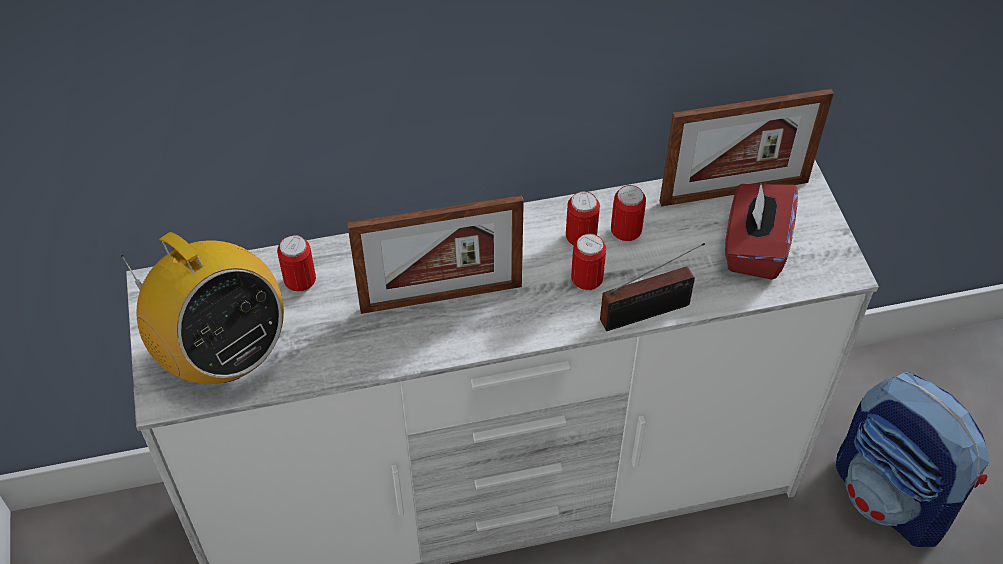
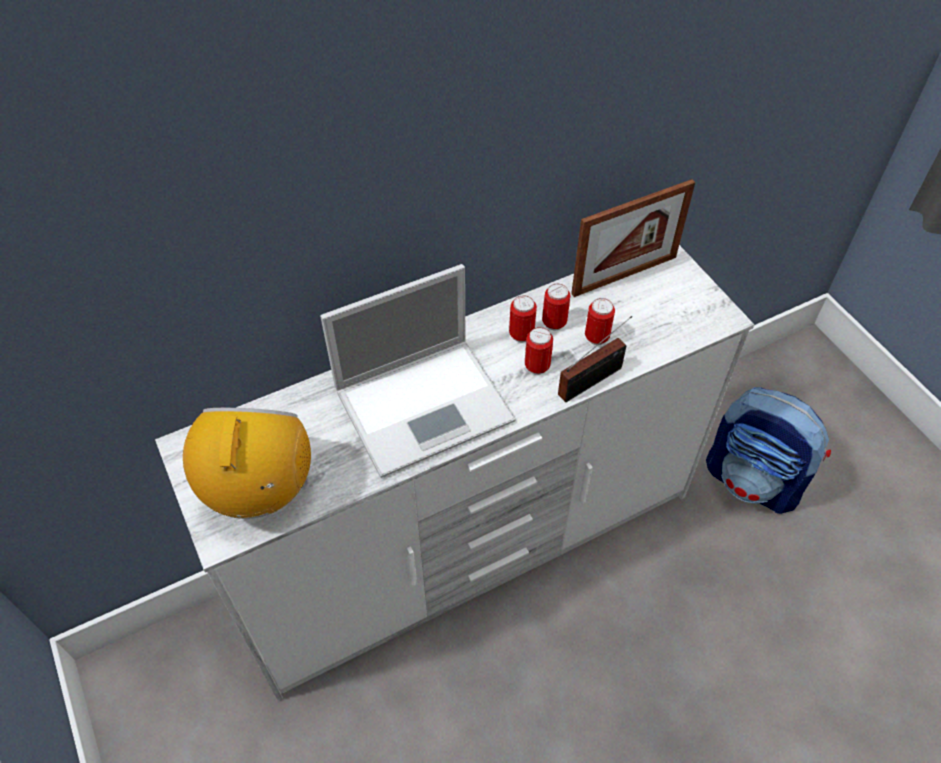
camera: 15 degrees left, 0 degrees up
radio [120,232,284,384] -> radio turned 120 degrees counterclockwise [183,408,311,519]
can [277,235,316,293] -> can moved to [585,298,615,345]
picture frame [347,195,524,314] -> laptop [320,264,516,478]
red tissue box [725,183,798,280] -> none

